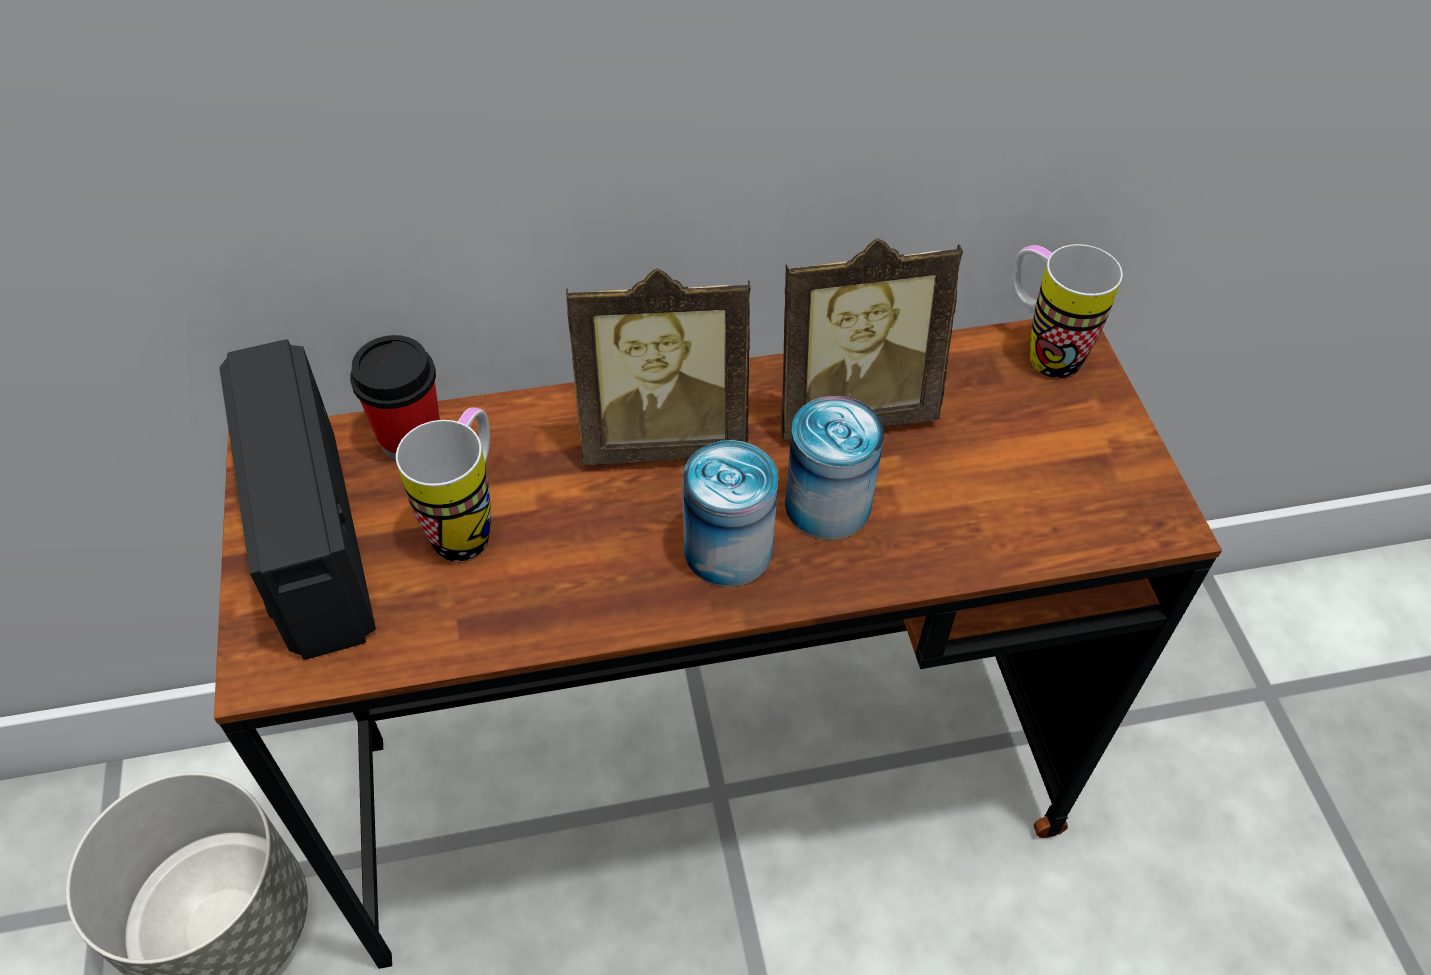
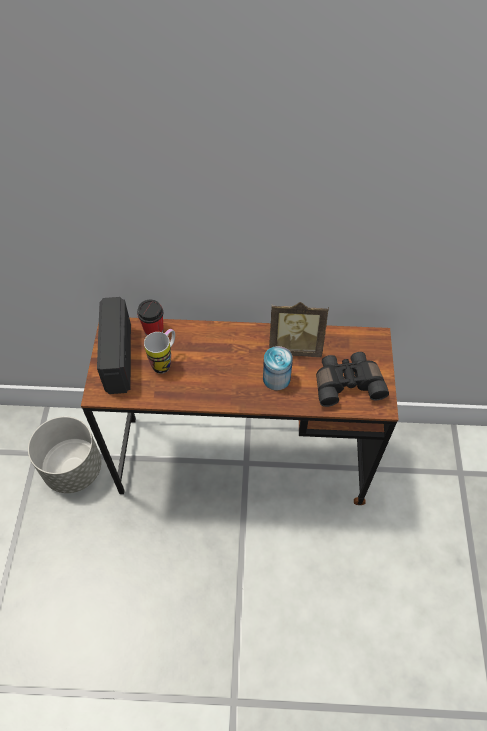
camera: 15 degrees right, 5 degrees up
picture frame [566,268,751,465] -> none
can [683,440,779,587] -> none
mug [1012,244,1123,378] -> none
none -> black binoculars [316,352,389,407]

